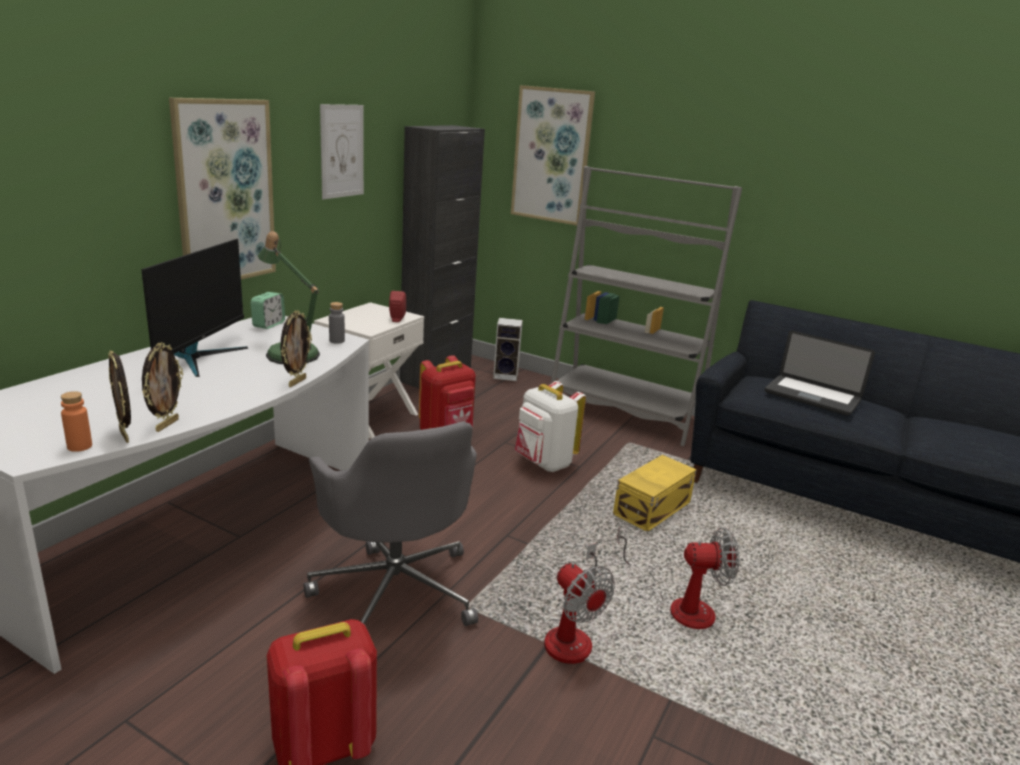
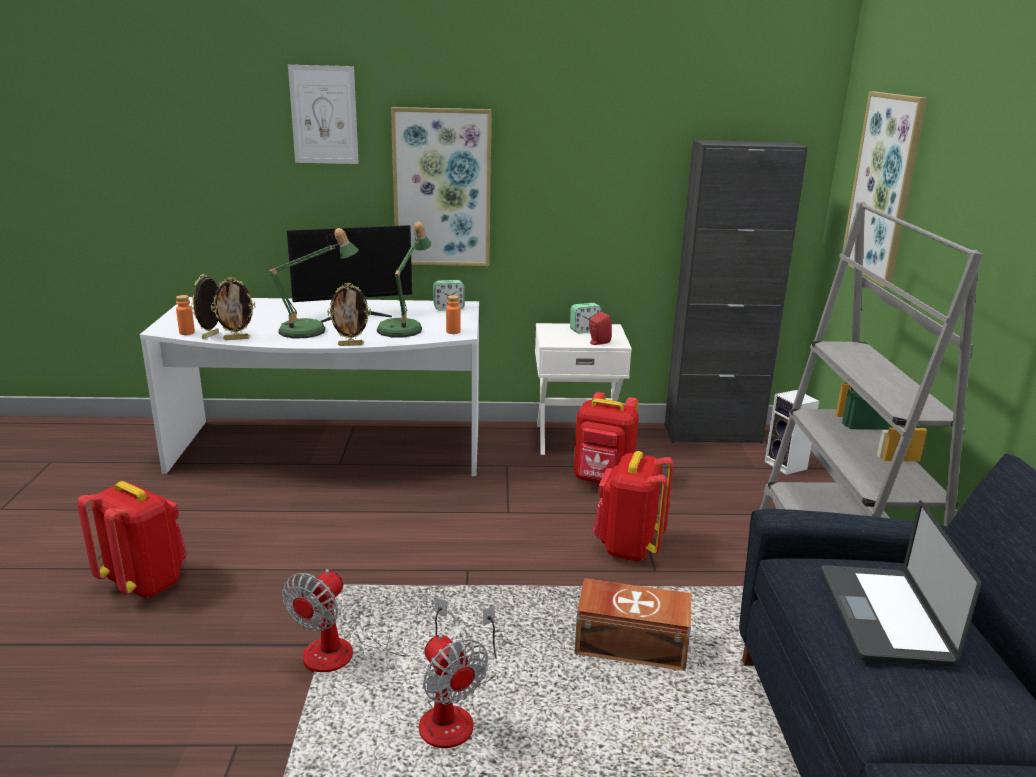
camera: 60 degrees right, 0 degrees up
grey office chair [304,422,478,626] -> none
picture [320,104,364,199] -> picture moved to [288,65,359,164]
grey bottle [329,302,345,343] -> orange bottle [446,295,461,334]
white backpack [515,381,586,472] -> red backpack [593,451,674,561]
yellow storage box [613,455,697,532] -> brown storage box [574,578,691,671]
none -> table lamp [266,228,359,339]
none -> alarm clock [570,303,603,333]

